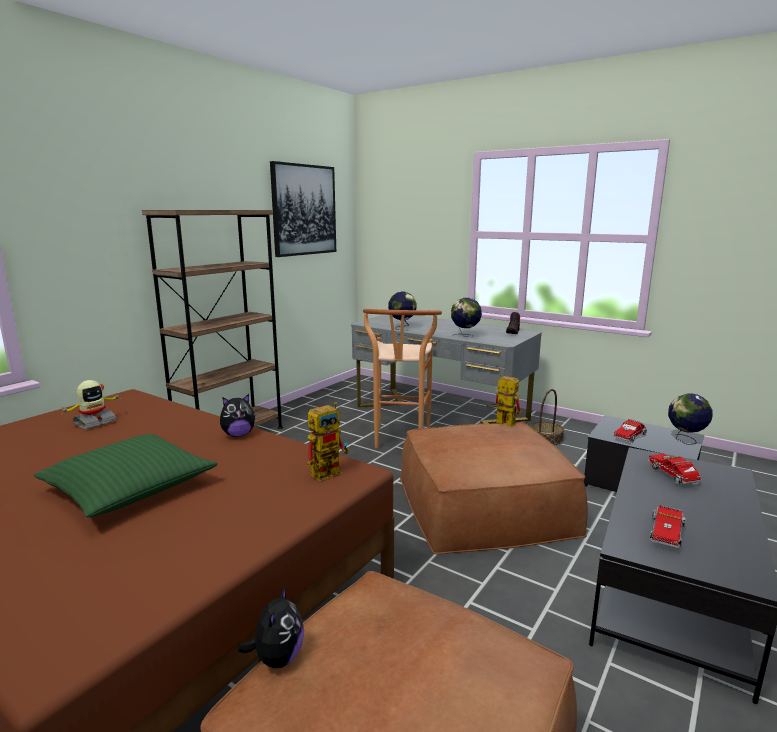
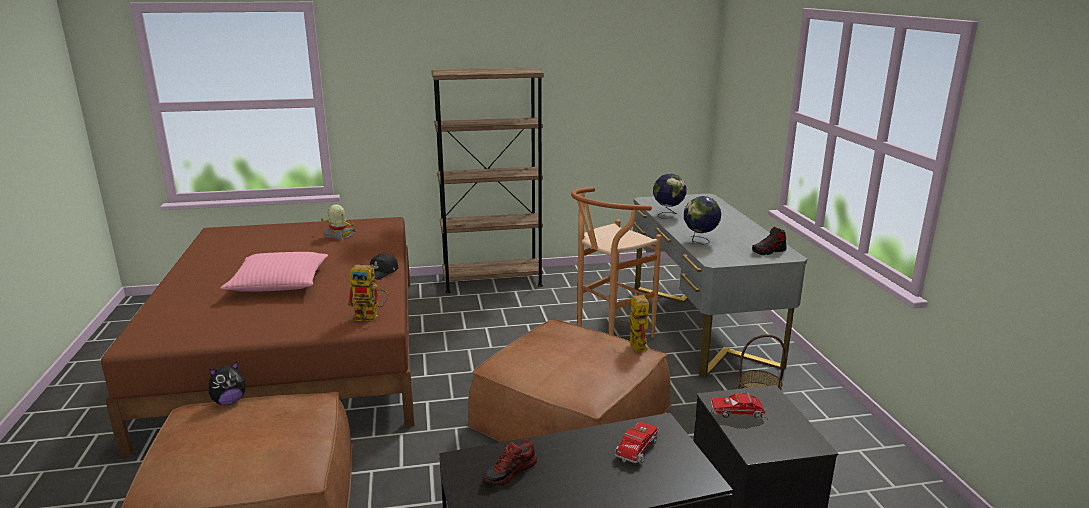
camera: 45 degrees right, 5 degrees up
green pillow [34,434,218,517] -> pink pillow [221,252,328,292]
toy robot [62,380,121,429] -> toy robot turned 150 degrees counterclockwise [321,205,356,240]
plush toy [220,394,256,437] -> black cap [370,253,399,280]
picture [270,161,336,257] -> none
toy truck [650,505,685,549] -> shoe [483,439,537,485]
globe [668,393,713,445] -> none

